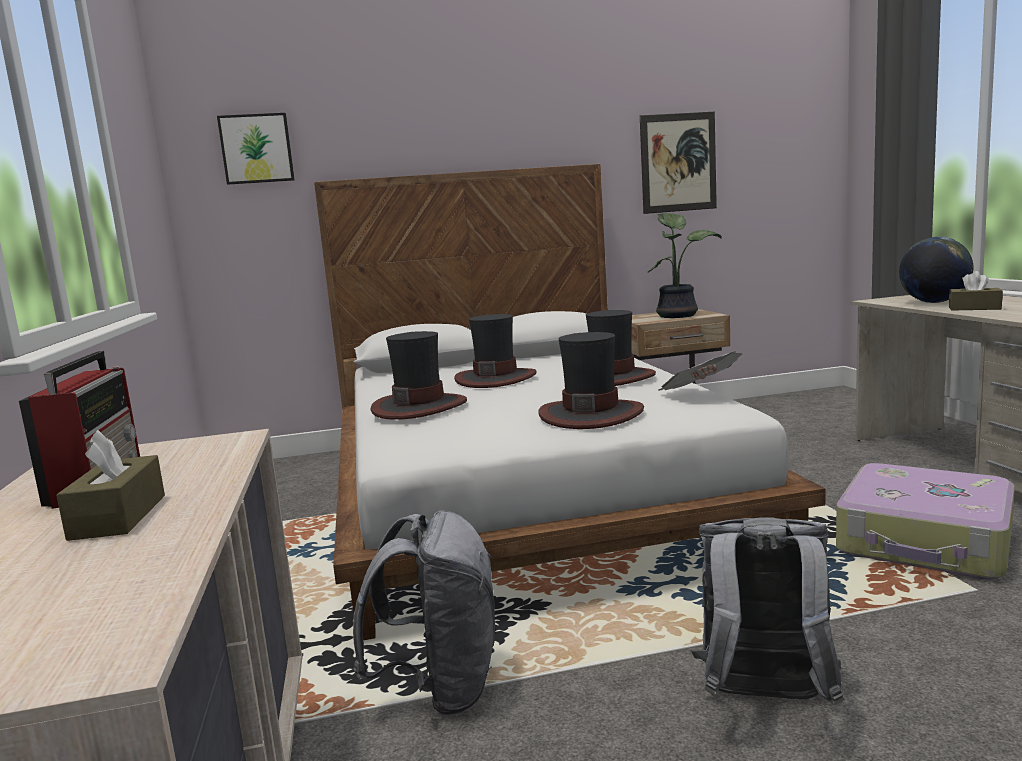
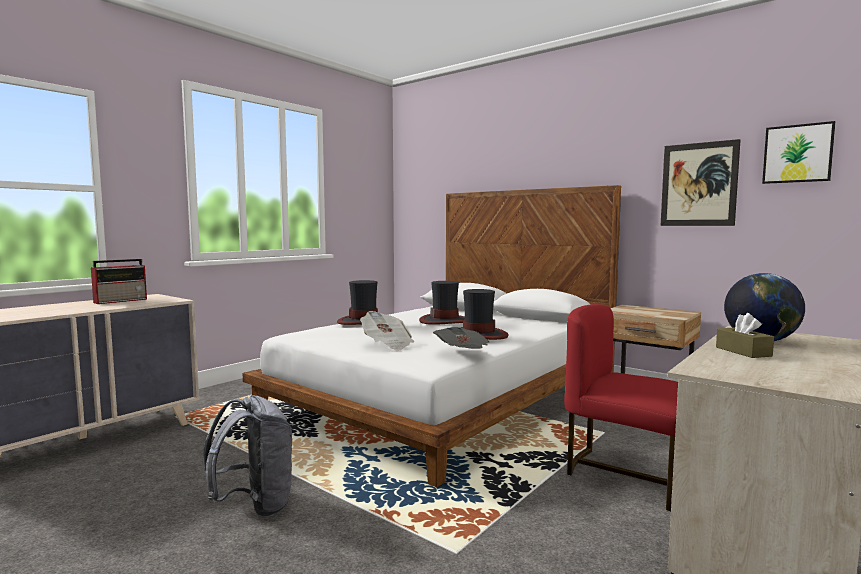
camera: 50 degrees right, 5 degrees down
brown tissue box [56,430,165,541] -> none
picture [217,113,295,185] -> picture moved to [762,121,835,184]
grey backpack [353,510,495,716] -> none
hat [538,332,644,429] -> newspaper [360,311,414,351]
potted plant [647,213,722,318] -> none
suitcase [836,463,1015,580] -> none
none -> red chair [564,304,678,511]

